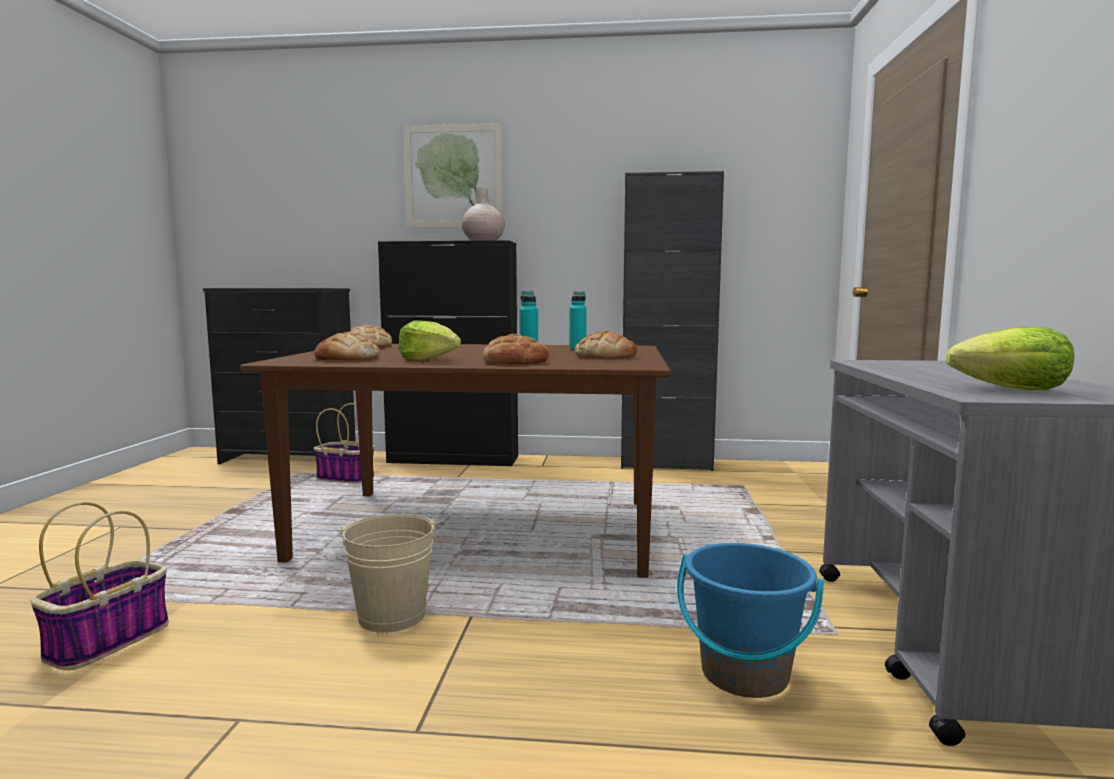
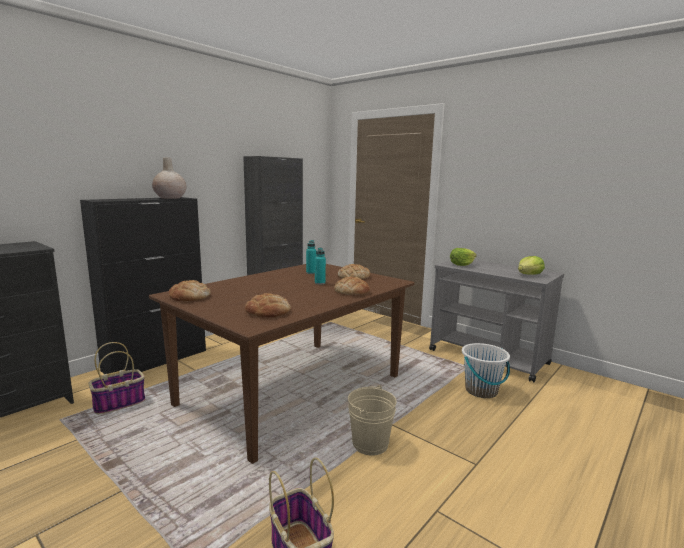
camera: 55 degrees left, 5 degrees up
lettuce [398,320,461,361] -> lettuce moved to [450,248,477,266]
picture [403,123,503,228] -> none
blue bucket [677,543,824,698] -> white bucket [462,343,510,398]

